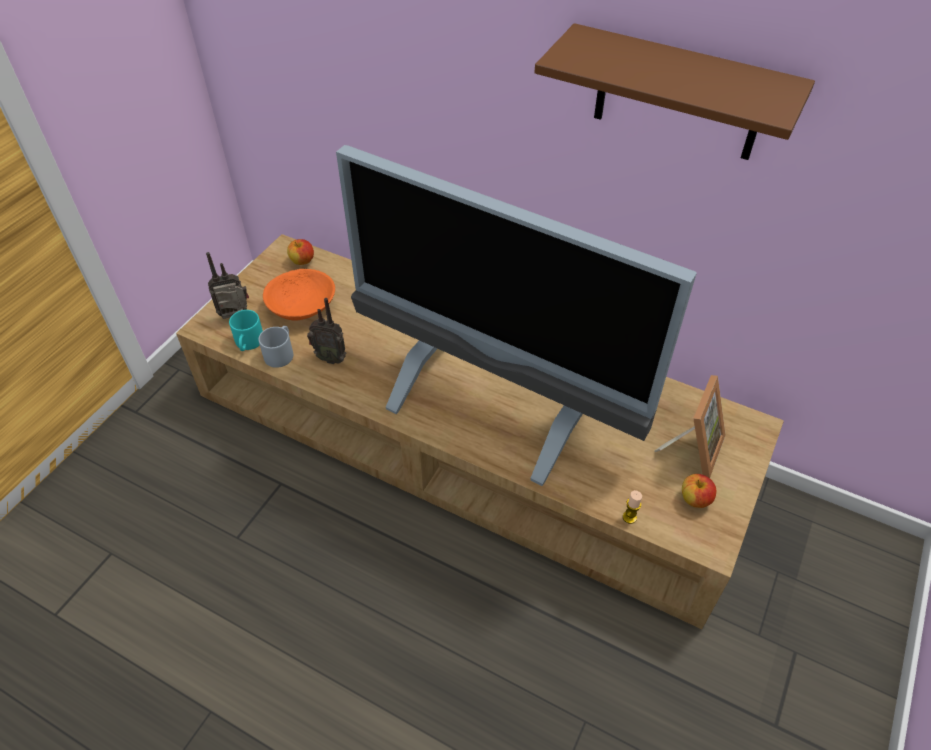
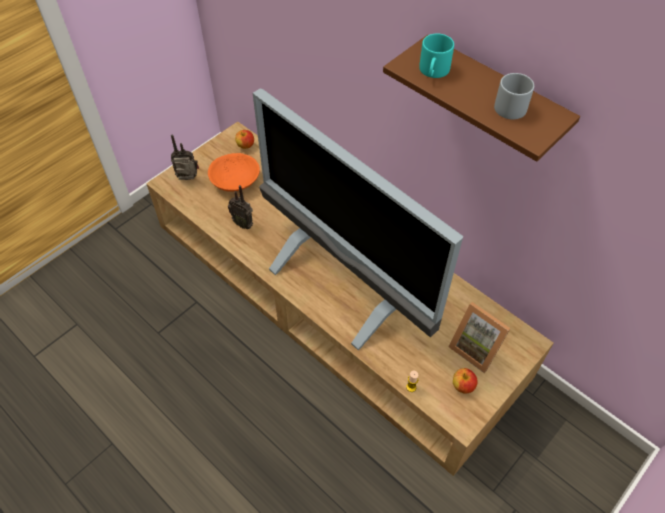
camera: 15 degrees right, 5 degrees up
turquoise mug [229,310,263,351] -> turquoise mug moved to [419,34,454,78]
grey mug [258,326,293,368] -> grey mug moved to [494,73,534,120]
picture frame [654,375,726,478] -> picture frame turned 90 degrees clockwise [449,302,511,373]

